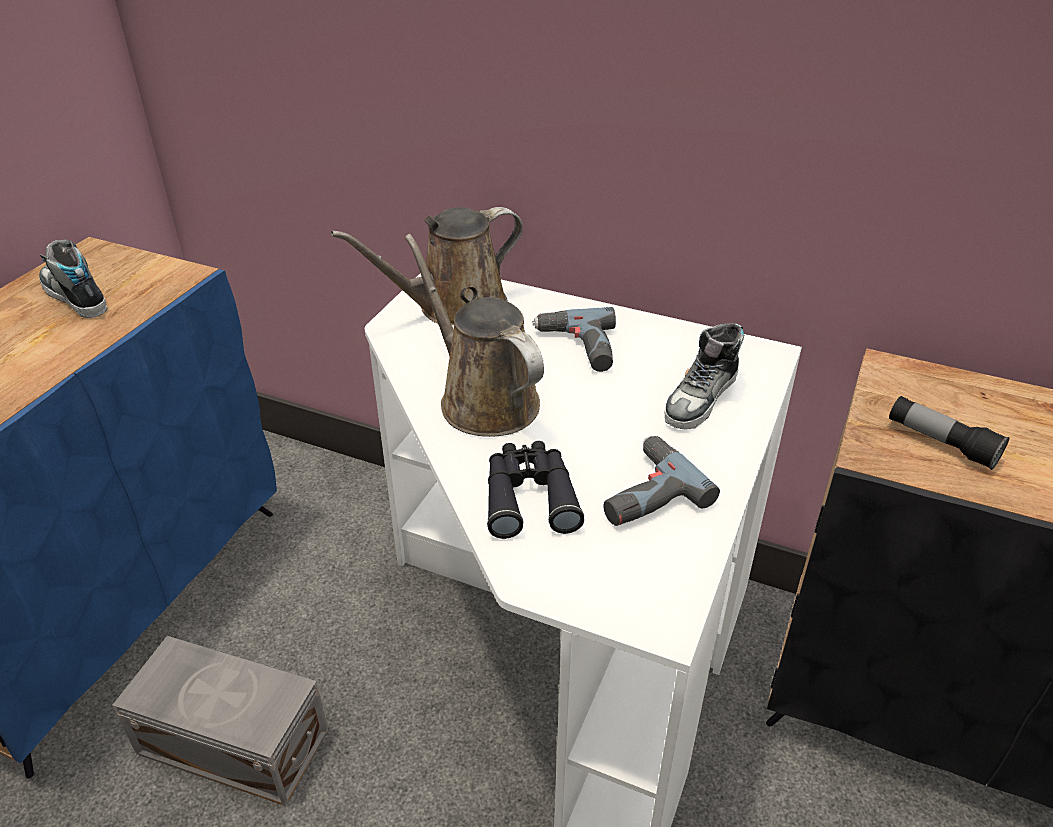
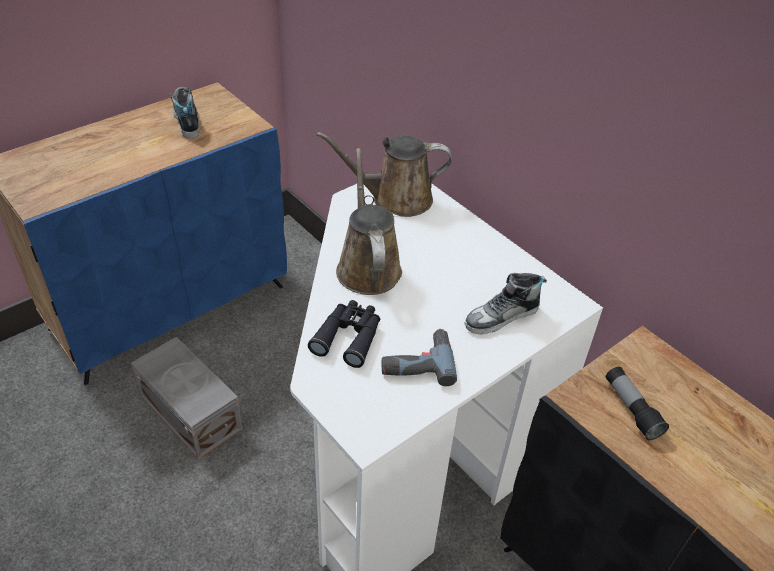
camera: 25 degrees right, 5 degrees up
power drill [532,307,616,372] -> none

